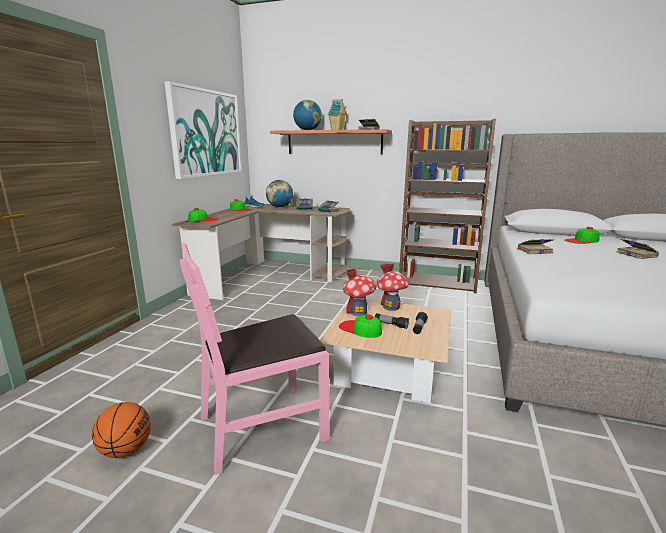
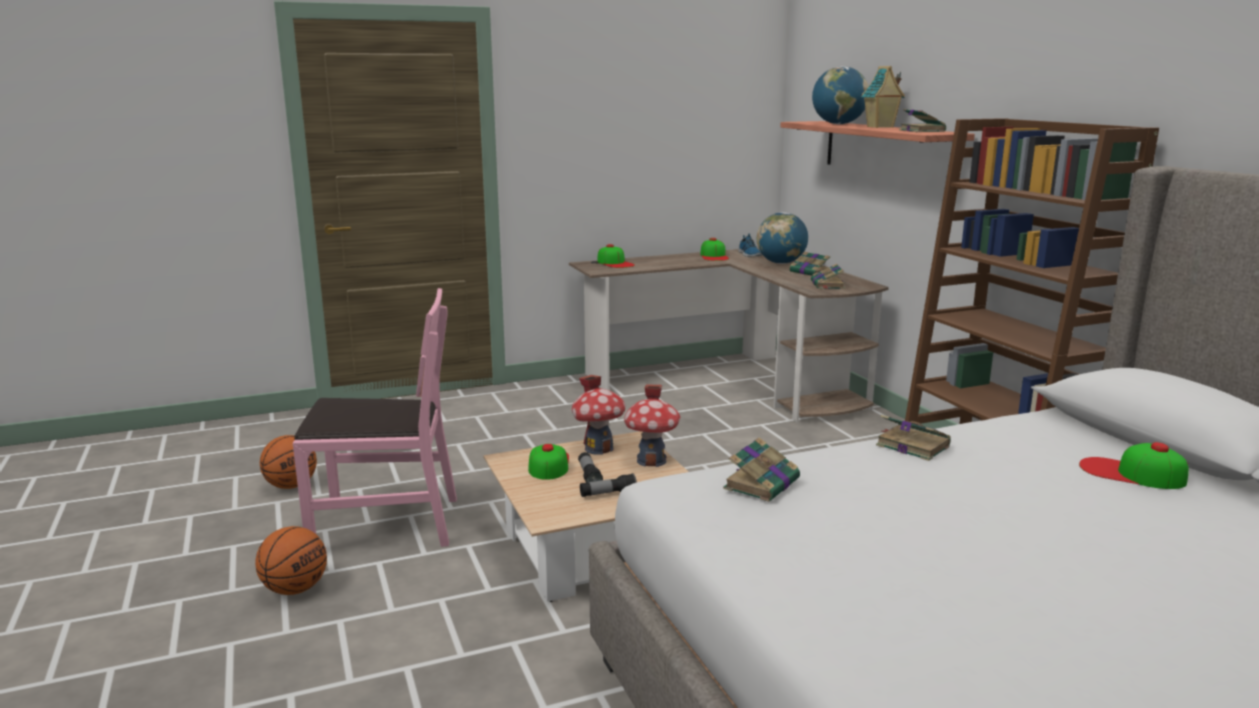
camera: 50 degrees right, 0 degrees up
picture [165,81,242,179] -> none
pink chair [180,243,329,475] -> pink chair turned 150 degrees clockwise [293,288,457,547]
book [616,238,659,259] -> book moved to [723,437,800,502]
none -> basketball [255,526,327,595]

